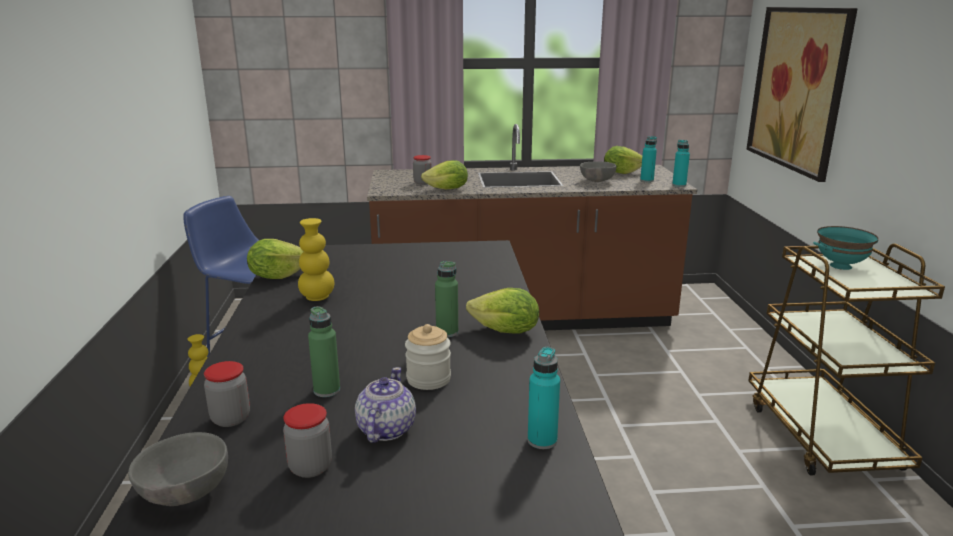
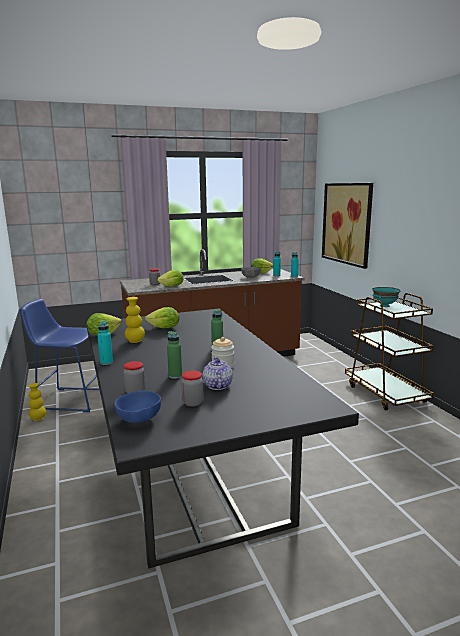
camera: 15 degrees left, 5 degrees down
grey bowl [128,432,228,506] -> blue bowl [114,391,161,423]
lettuce [466,288,539,334] -> lettuce moved to [145,307,179,328]
turquoise bottle [528,347,560,449] -> turquoise bottle moved to [97,321,113,365]

